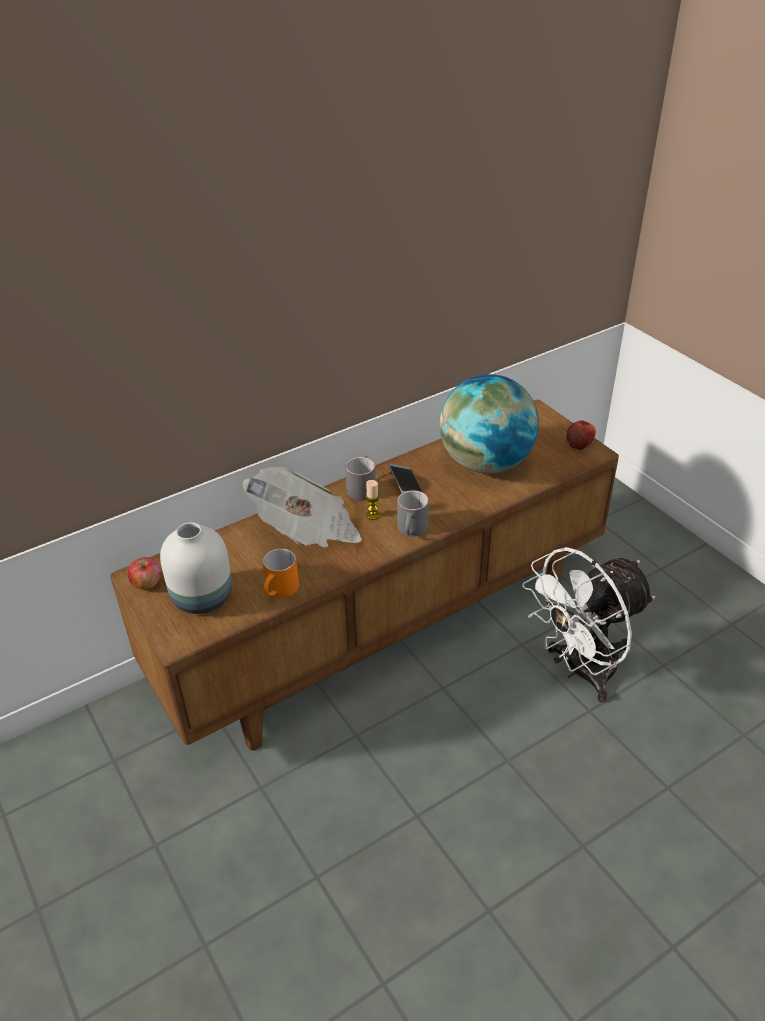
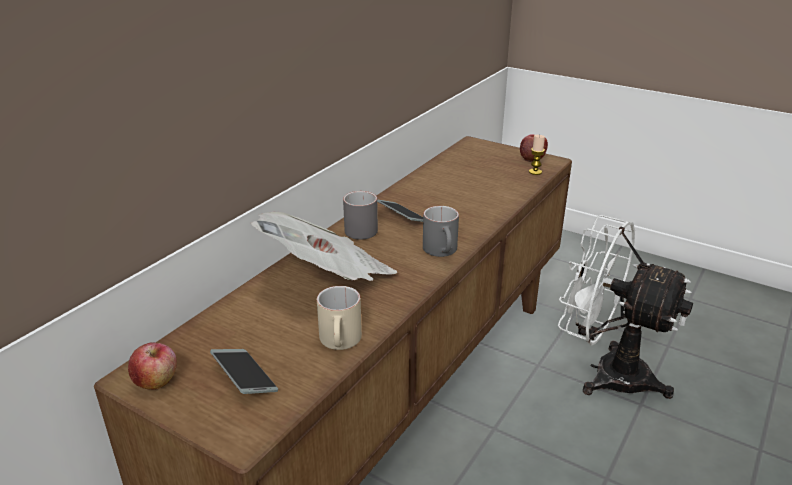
camera: 25 degrees left, 10 degrees down
white vase [160,522,232,614] -> phone [210,349,278,394]
orange mug [262,548,299,598] -> beige mug [317,286,362,350]
candle [365,480,380,520] -> candle moved to [529,135,545,175]
globe [439,374,539,474] -> none
white fan [522,547,655,702] -> white fan turned 90 degrees clockwise [558,215,693,399]

